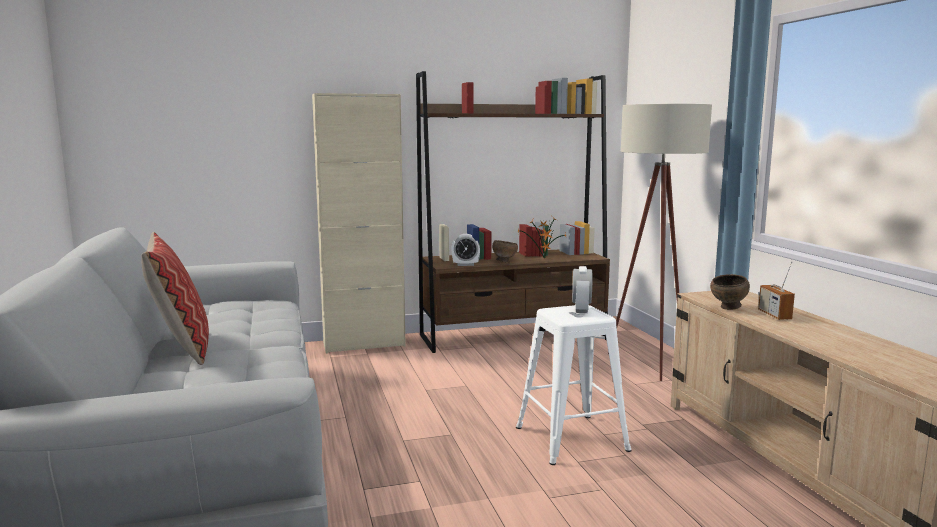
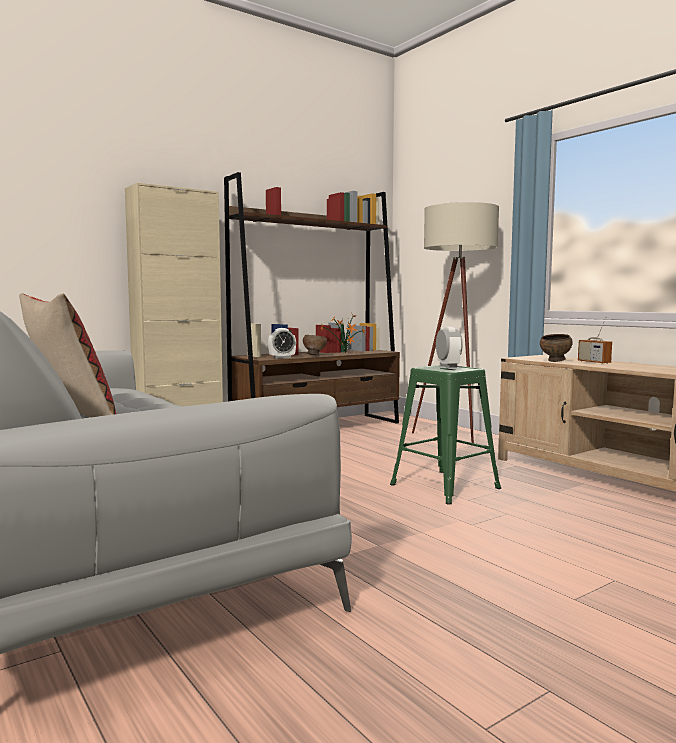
camera: 20 degrees left, 5 degrees down
white stool [516,305,632,465] -> green stool [390,365,501,505]

